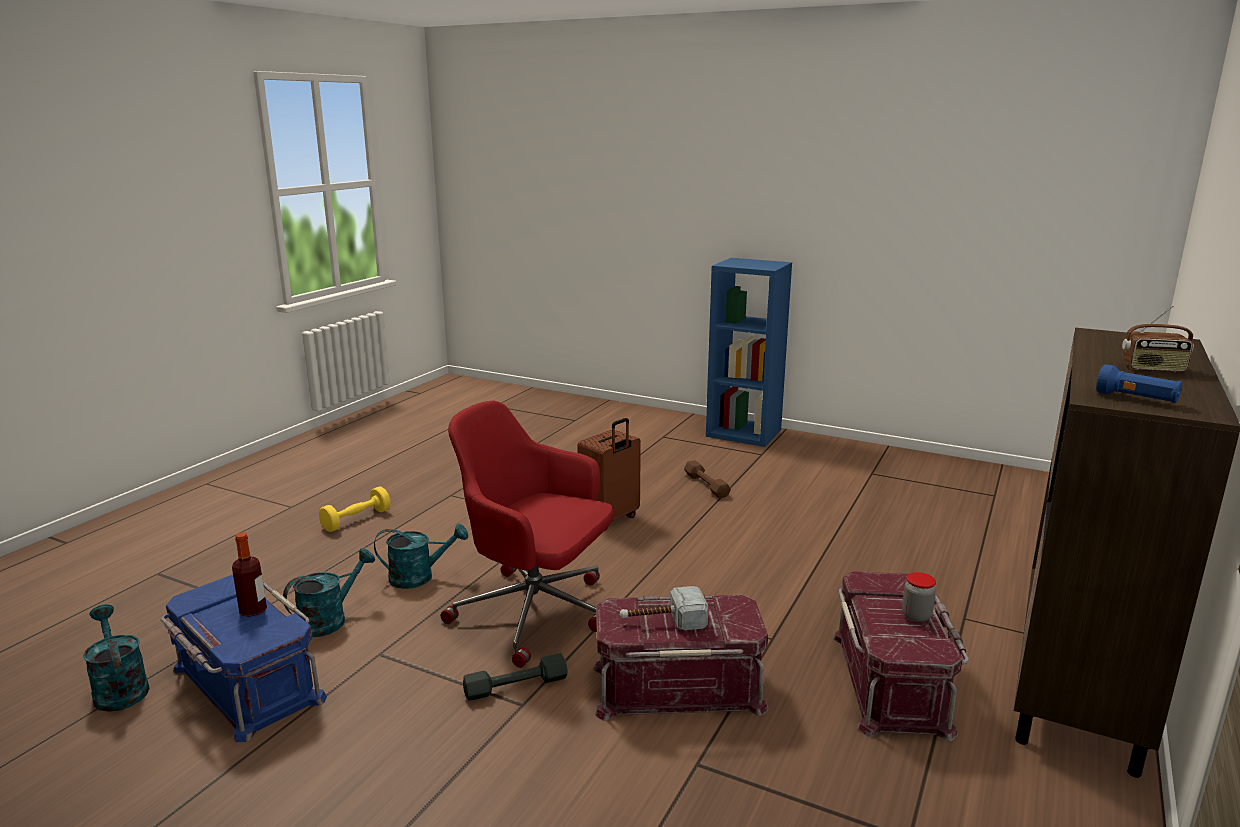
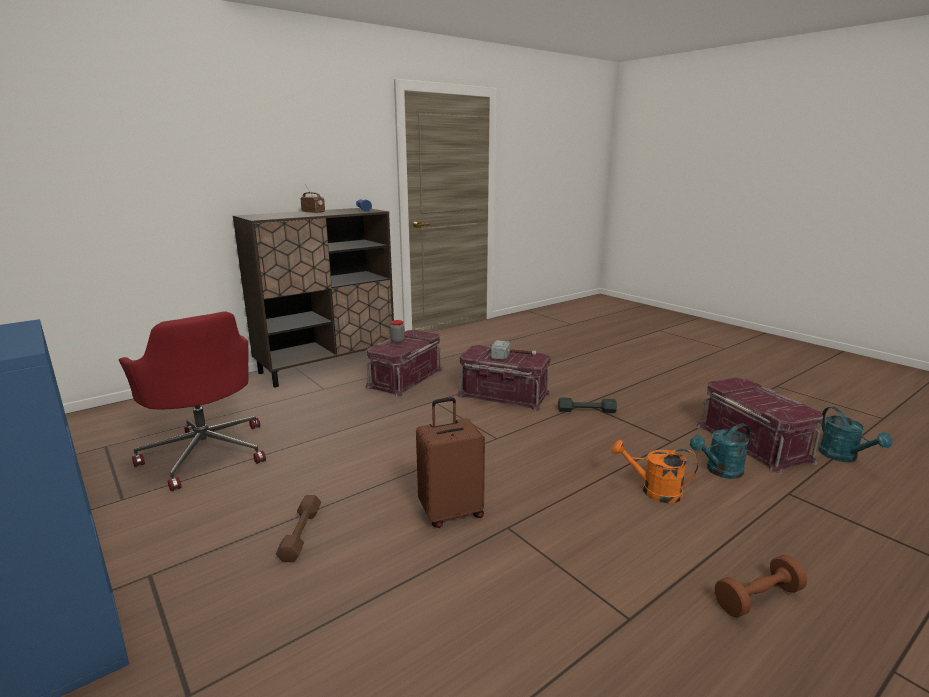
camera: 155 degrees left, 0 degrees up
blue storage box [161,575,327,742] -> red storage box [696,377,823,474]
bottle [232,532,267,617] -> none
yellow dumbbell [319,487,391,532] -> brown dumbbell [715,555,807,618]
turquoise watering can [374,523,468,589] -> orange watering can [611,440,698,503]
red office chair [441,401,613,668] -> red office chair moved to [119,311,266,491]

